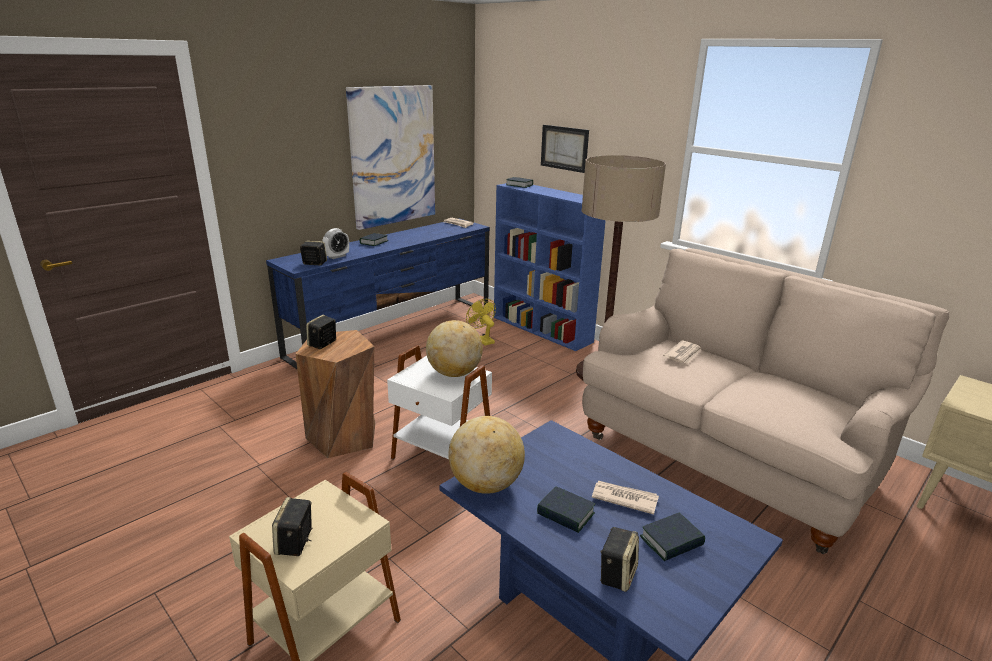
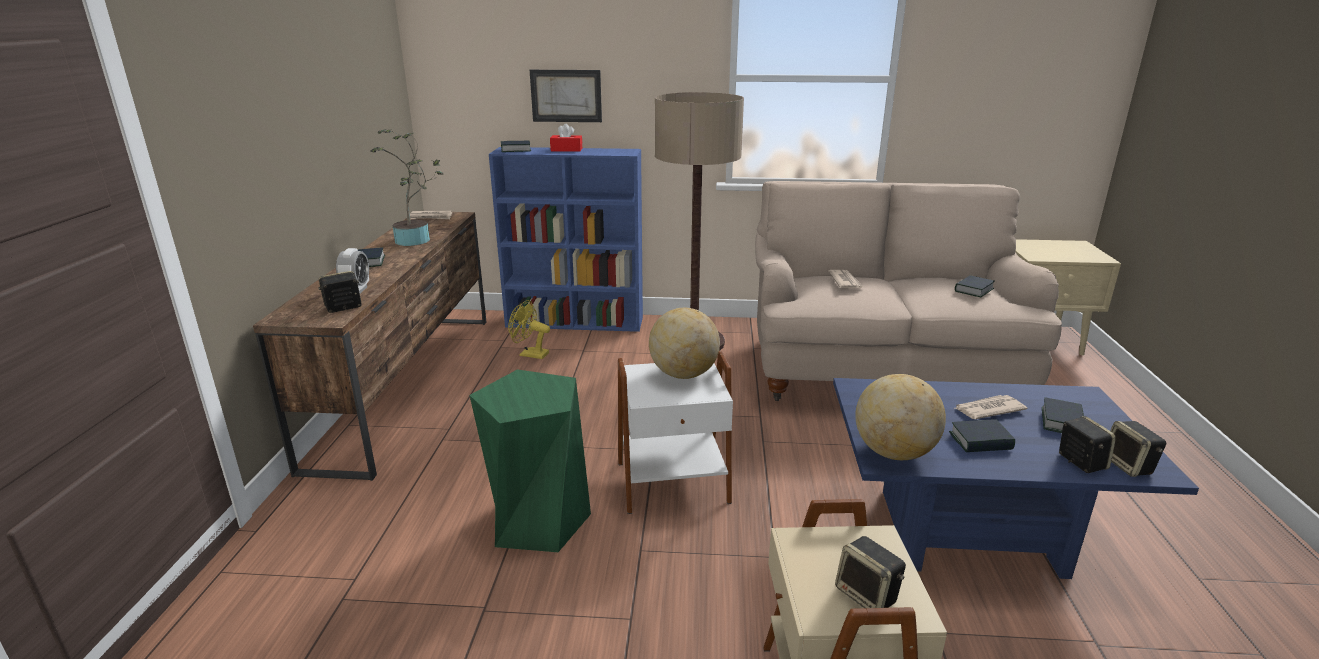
camera: 40 degrees left, 0 degrees up
blue tv stand [266,219,490,369] -> brown tv stand [253,212,487,481]
brown stool [296,330,375,458] -> green stool [469,369,591,552]
speaker [306,315,336,349] -> speaker moved to [1110,421,1166,477]
picture [346,85,435,230] -> none
none -> potted plant [370,129,443,246]
none -> red tissue box [550,124,582,152]
none -> book [955,275,994,297]

